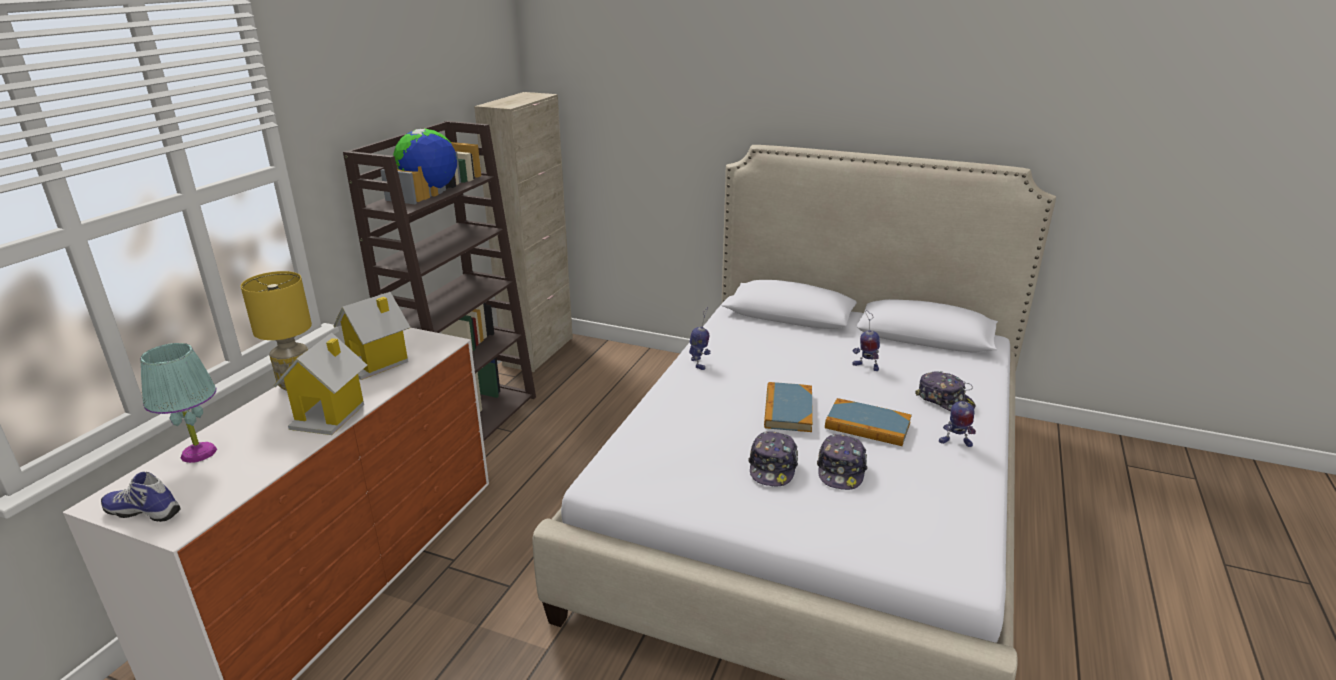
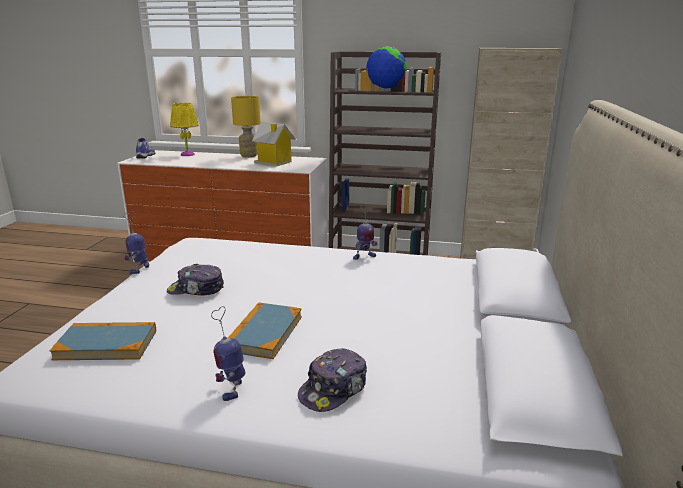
camera: 80 degrees right, 5 degrees down
turquoise table lamp [140,343,217,463] -> yellow table lamp [170,103,199,156]
toy house [273,333,367,435] -> none
book [764,382,813,432] -> book moved to [50,322,156,360]
cap [817,434,868,490] -> none
toy robot [852,310,880,371] -> toy robot moved to [123,211,149,274]

